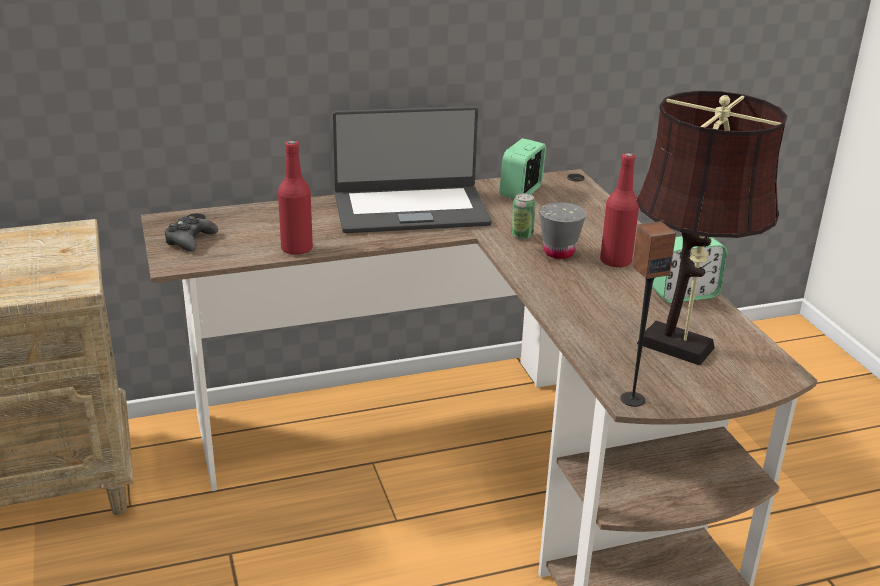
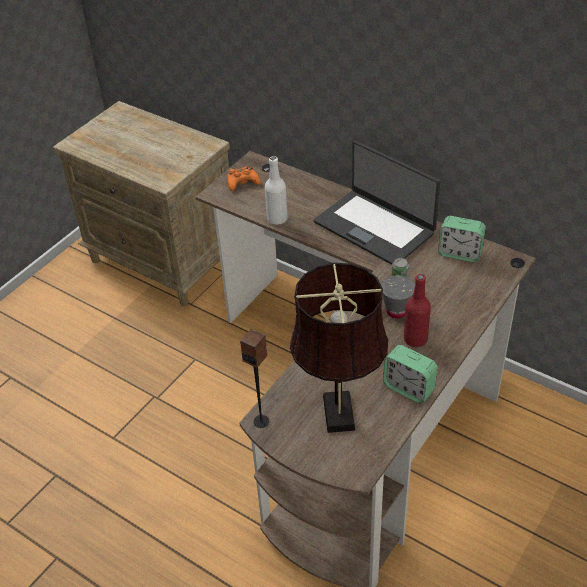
camera: 55 degrees right, 15 degrees up
black game controller [165,216,218,252] -> orange game controller [227,166,261,191]
red bottle [278,140,313,255] -> white bottle [265,156,288,225]
alarm clock [499,138,546,199] -> alarm clock turned 150 degrees counterclockwise [438,216,486,262]

